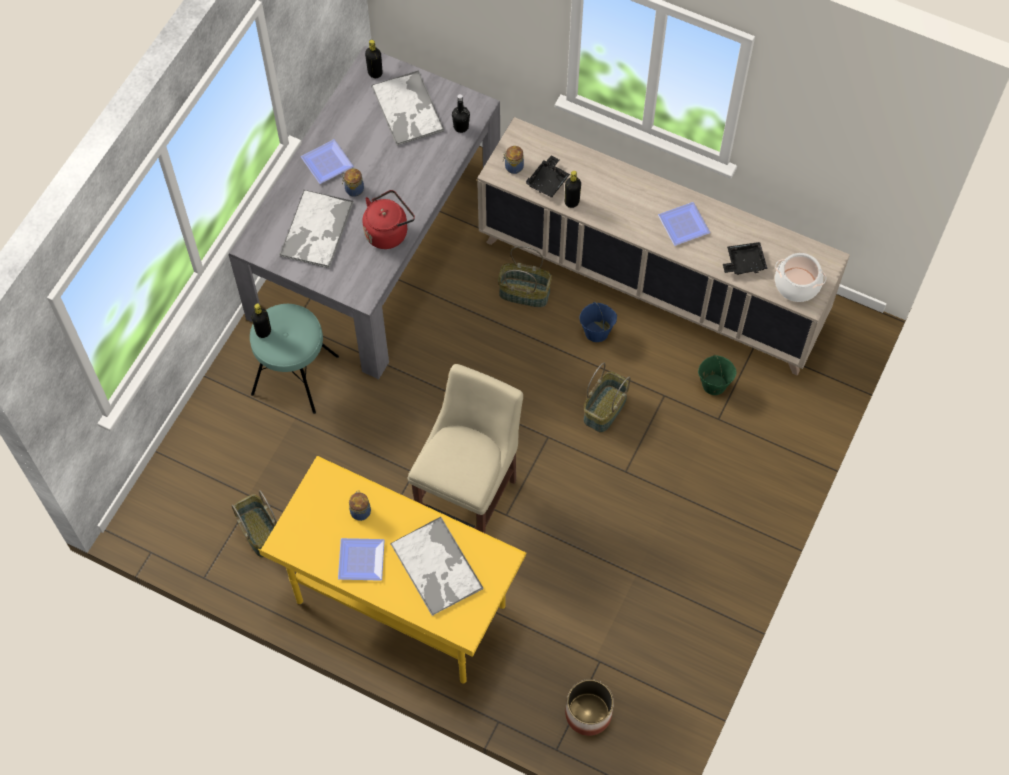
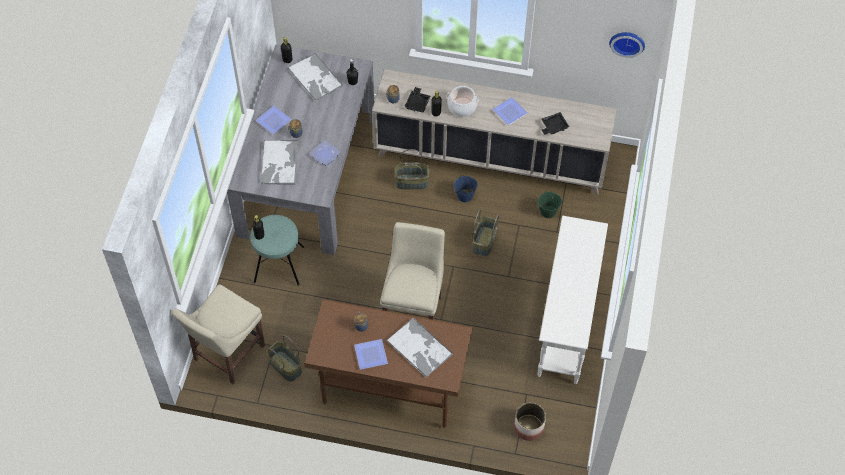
camera: 15 degrees left, 5 degrees down
yellow desk [258,456,526,684] -> brown desk [304,299,473,428]
red kettle [362,190,415,249] -> plate [310,141,340,165]
cooking pot [775,253,826,302] -> cooking pot moved to [446,86,479,117]
none -> beige chair [172,284,265,384]
none -> white console table [538,216,608,384]
none -> wall clock [609,32,645,58]

